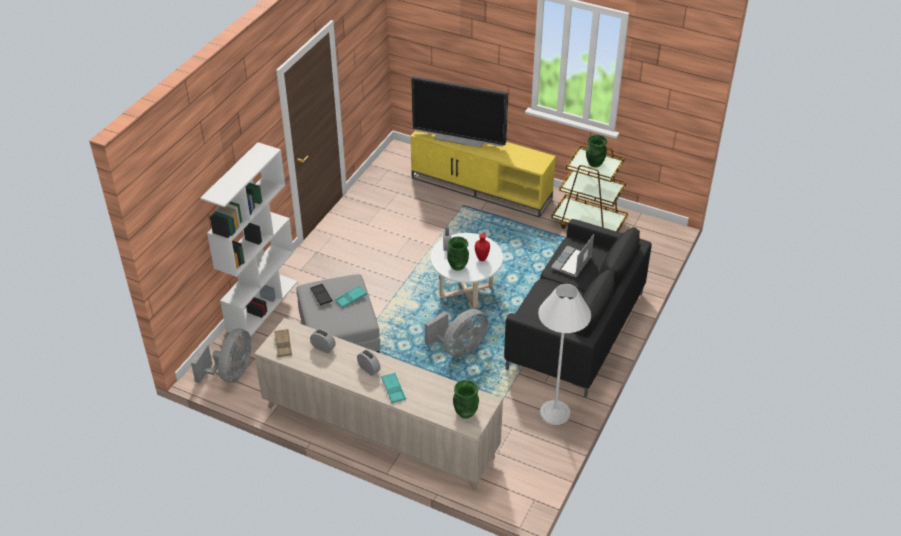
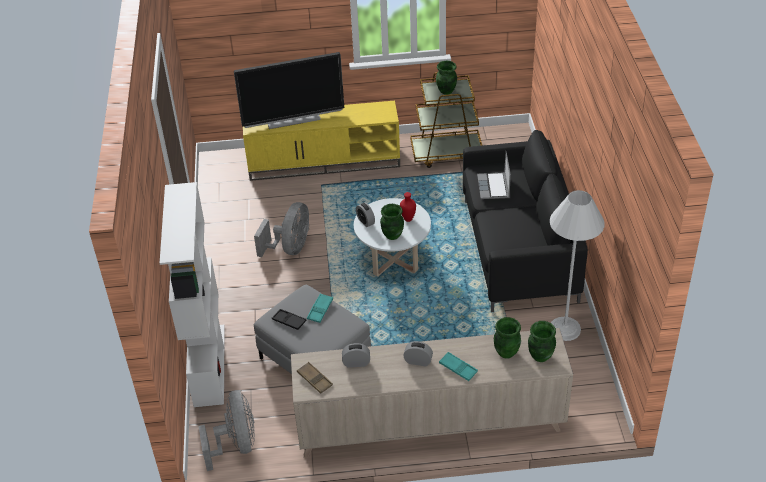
camera: 30 degrees left, 0 degrees up
grey fan [425,309,488,358] -> grey fan moved to [254,202,309,257]
none -> green vase [494,317,521,359]

